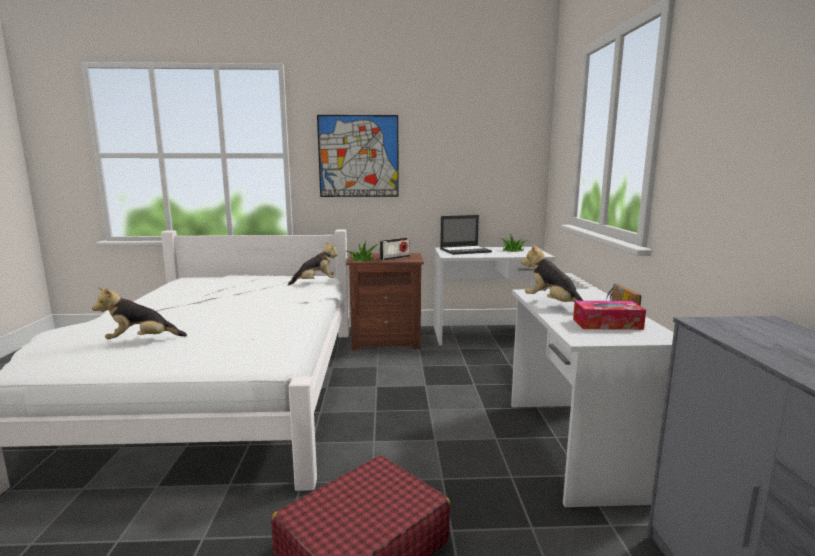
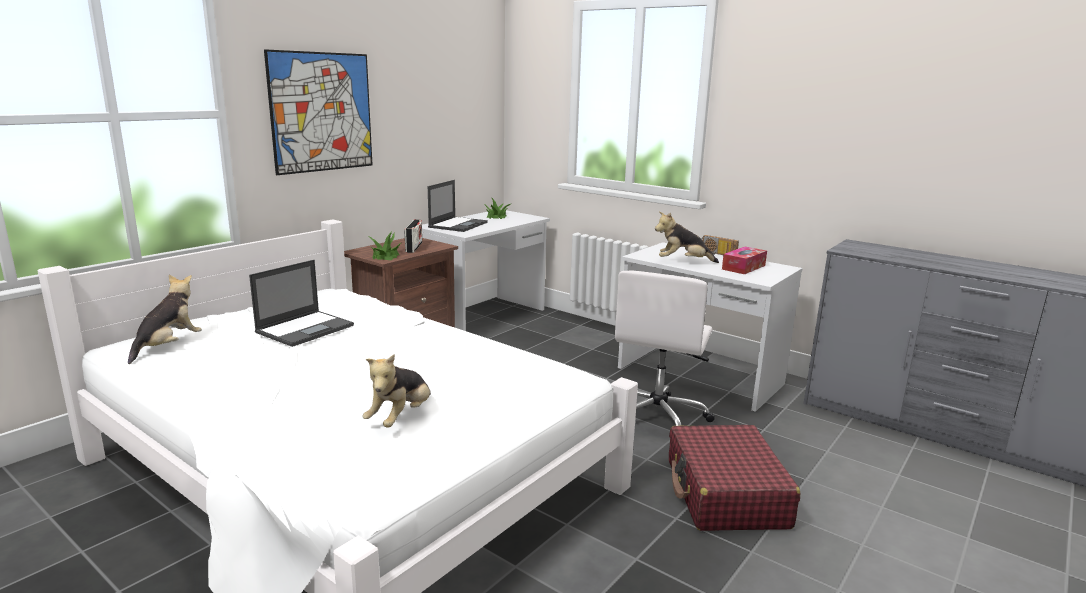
camera: 50 degrees left, 5 degrees up
plush toy [288,242,338,285] -> plush toy moved to [128,275,202,364]
none -> laptop [249,260,354,347]
none -> white office chair [615,271,715,426]

